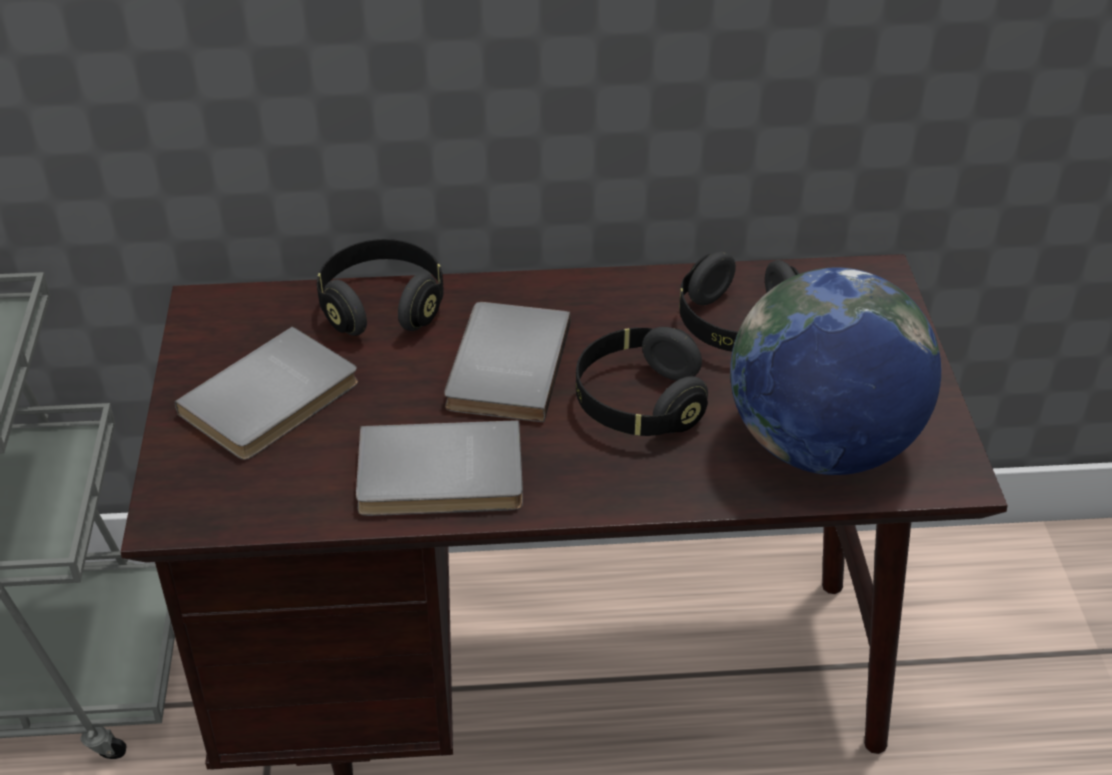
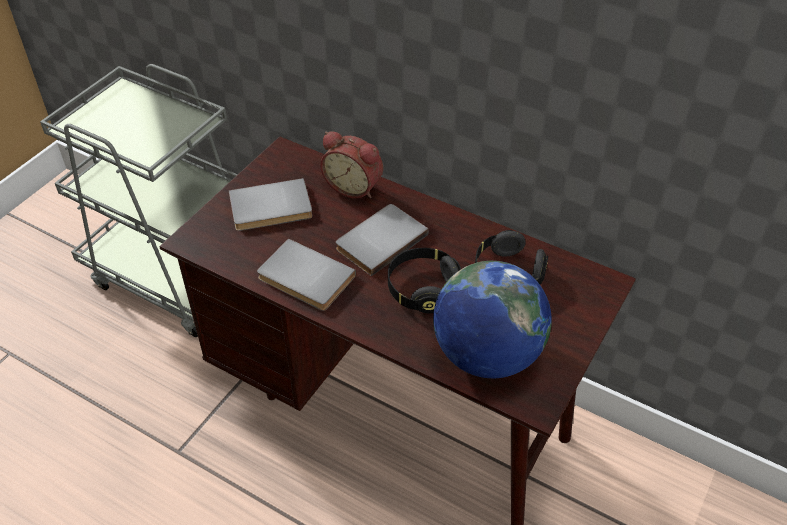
camera: 35 degrees right, 5 degrees up
black headphones [317,239,444,336] -> alarm clock [320,131,383,198]

